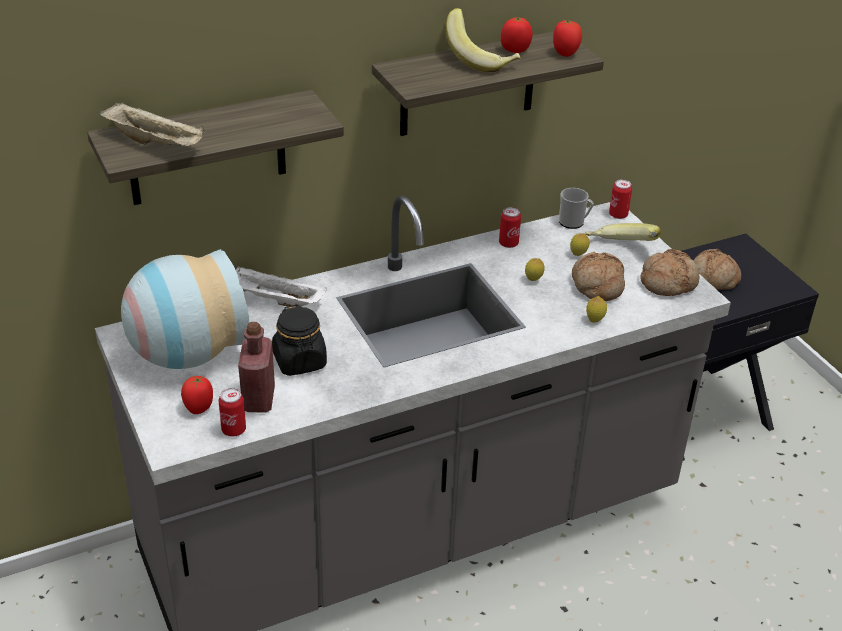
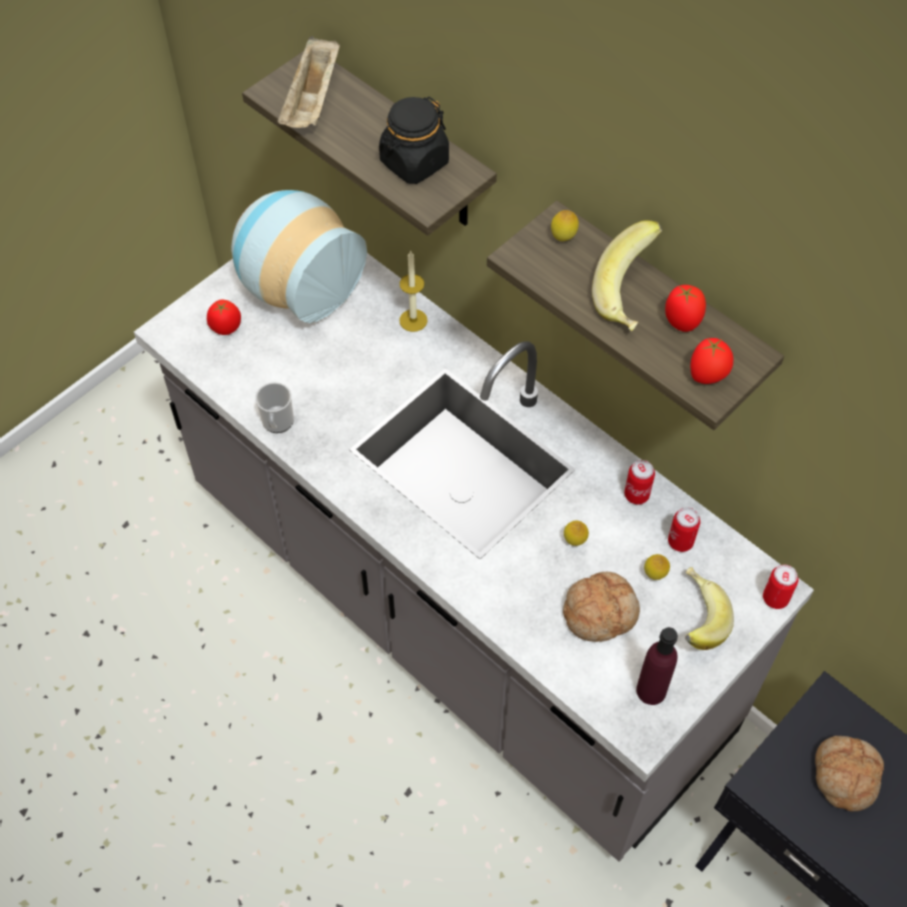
camera: 70 degrees right, 20 degrees up
can [218,388,246,437] -> can moved to [668,507,700,552]
white tray [236,266,327,307] -> candle [399,250,428,332]
red bottle [238,322,275,412] -> none
black jar [272,305,327,376] -> black jar moved to [379,97,449,184]
mug [559,188,594,229] -> mug moved to [255,382,294,433]
lemon [586,296,607,323] -> lemon moved to [551,210,579,241]
bread [640,249,700,296] -> purple bottle [636,627,678,705]

